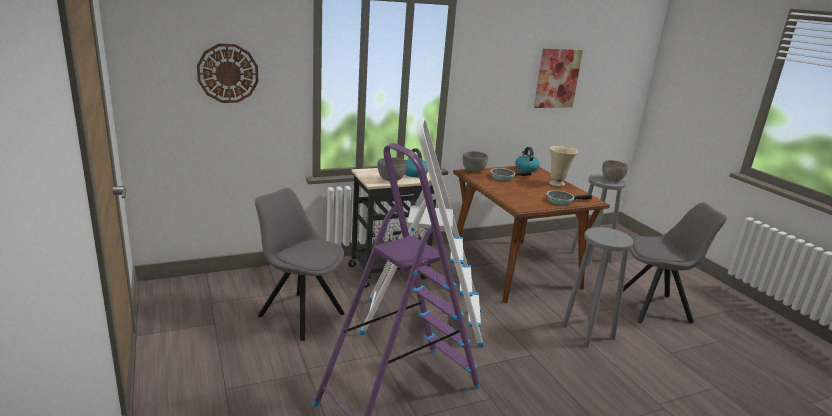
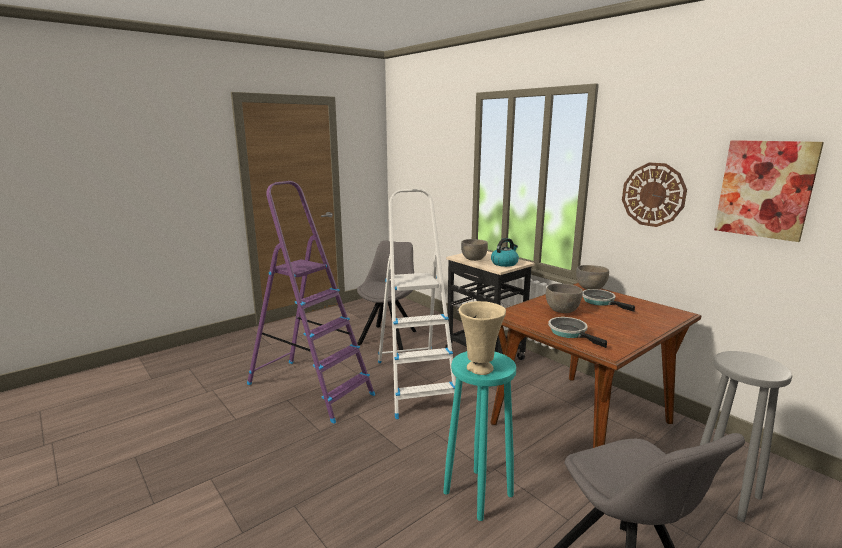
camera: 75 degrees right, 5 degrees down
wall clock [197,44,258,103] -> wall clock moved to [622,163,687,227]
kettle [515,147,540,172] -> none
beige vase [549,146,578,187] -> beige vase moved to [458,301,506,375]
grey stool [562,227,633,347] -> turquoise stool [443,351,516,521]
grey bowl [602,160,628,181] -> grey bowl moved to [546,283,583,313]

